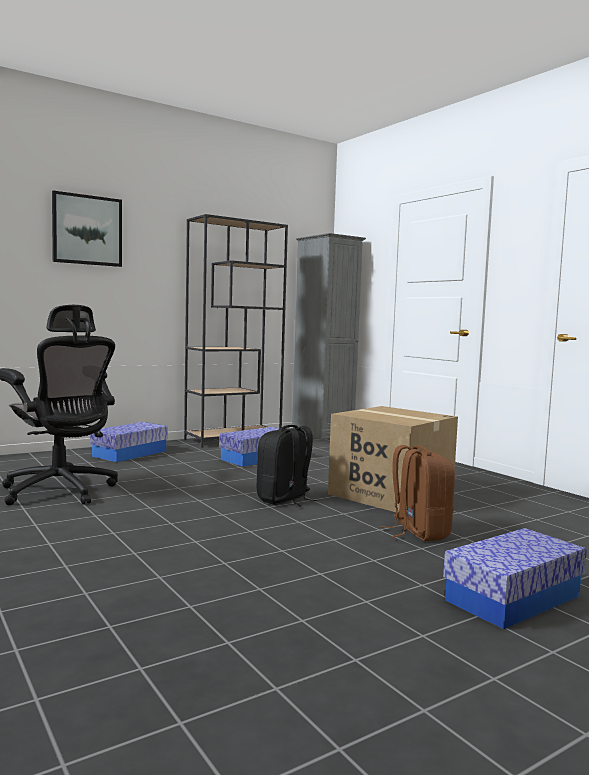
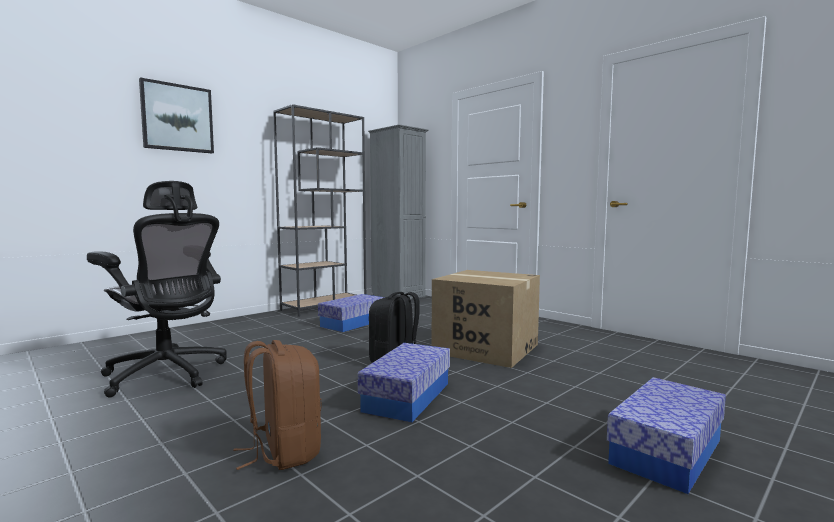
camera: 10 degrees left, 0 degrees up
storage box [90,422,168,462] -> storage box moved to [358,343,450,422]
brown backpack [380,445,455,541] -> brown backpack moved to [233,340,322,470]

